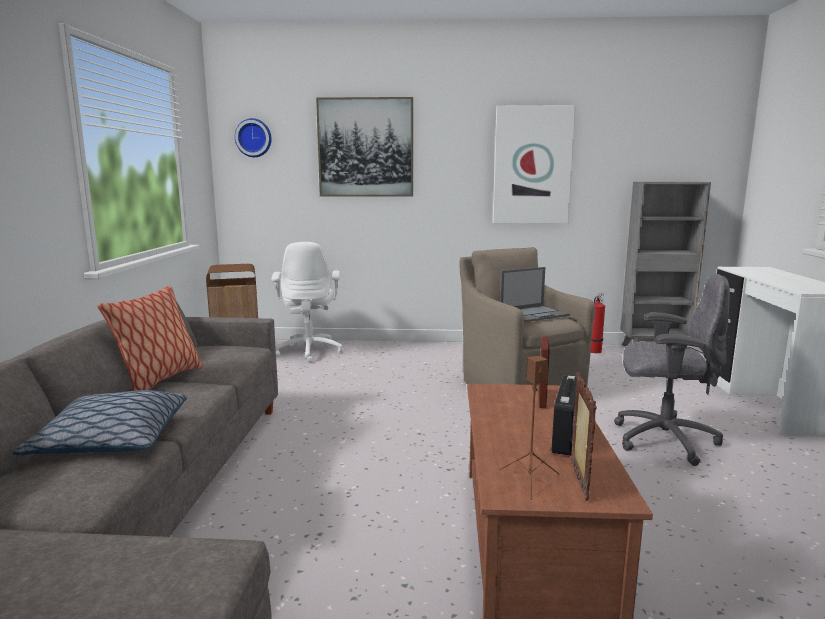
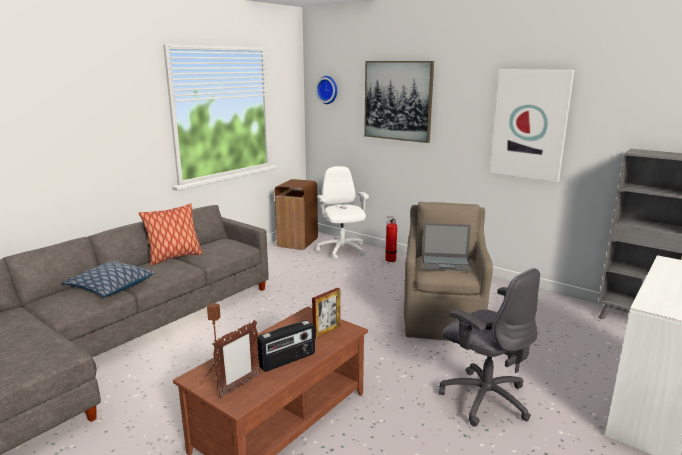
camera: 35 degrees right, 5 degrees up
white office chair [271,242,344,363] -> white office chair turned 135 degrees clockwise [316,166,369,260]
fire extinguisher [591,293,605,353] -> fire extinguisher moved to [385,216,397,262]

